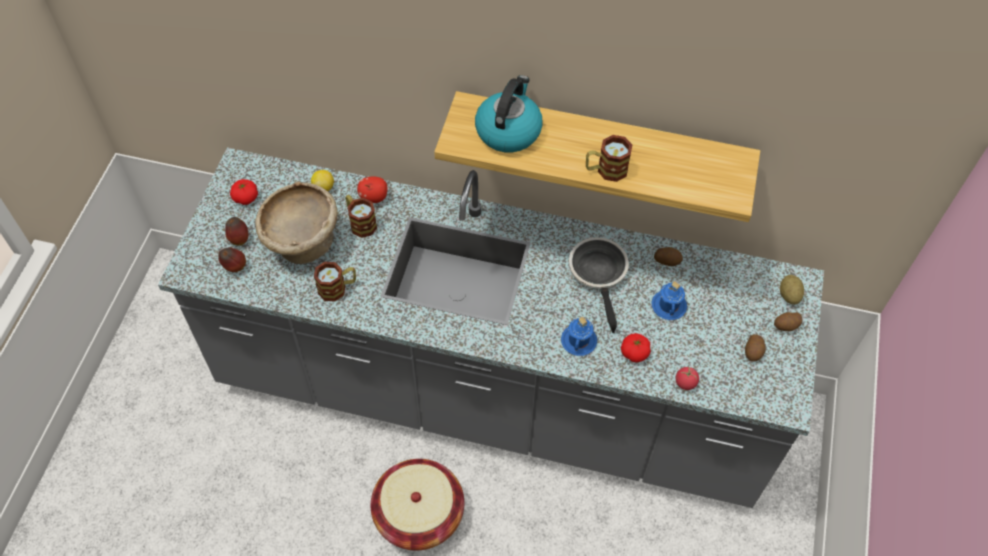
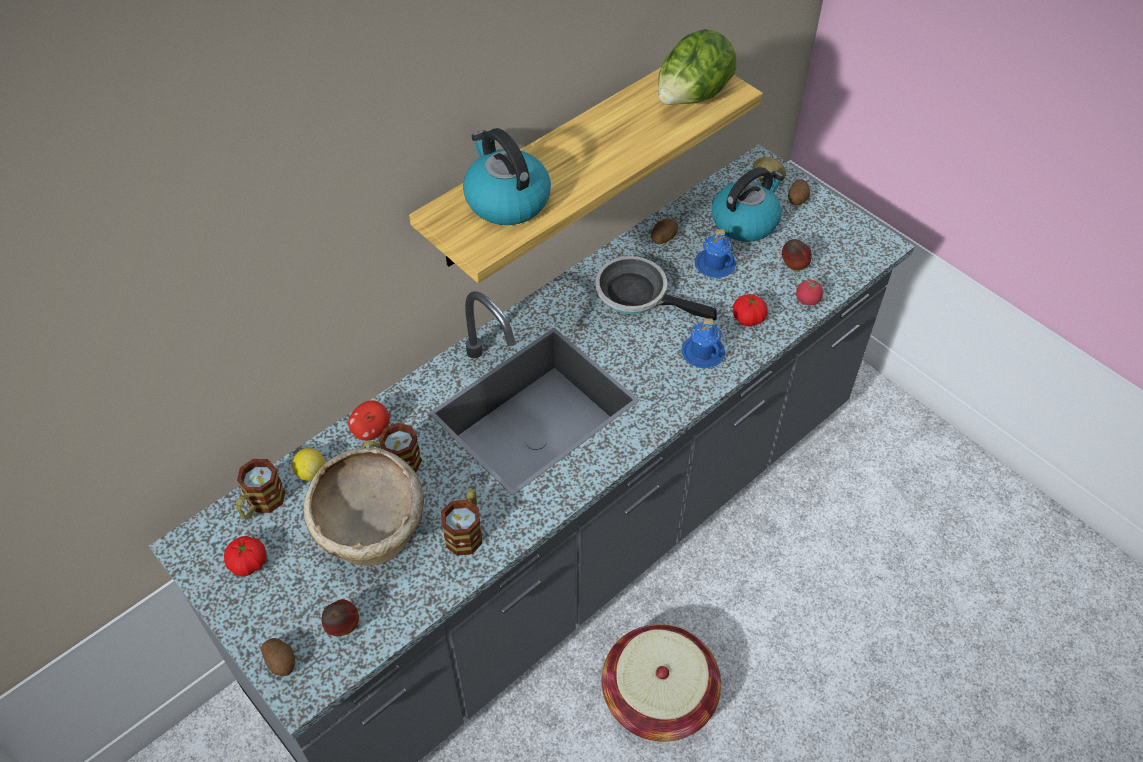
camera: 55 degrees left, 5 degrees down
apple [225,217,248,245] -> apple moved to [782,239,811,271]
mug [586,135,632,182] -> mug moved to [236,459,285,520]
potato [745,334,766,362] -> potato moved to [260,638,295,676]
none -> lettuce [658,29,737,105]
none -> kettle [711,167,784,242]

